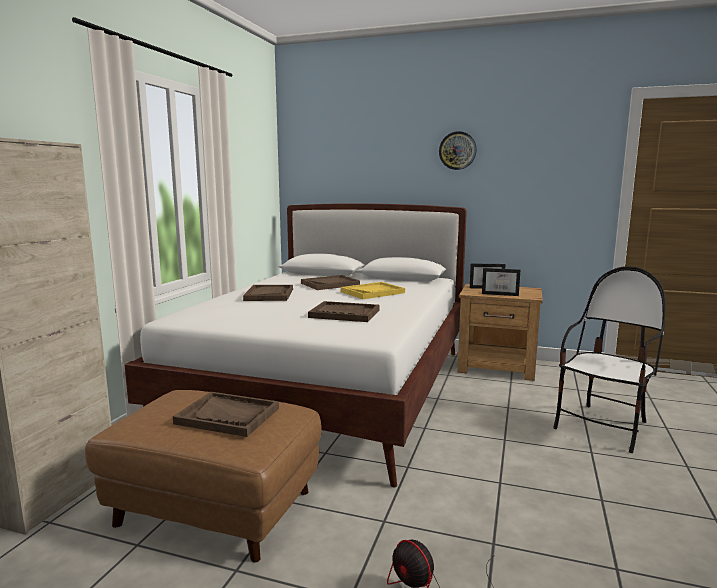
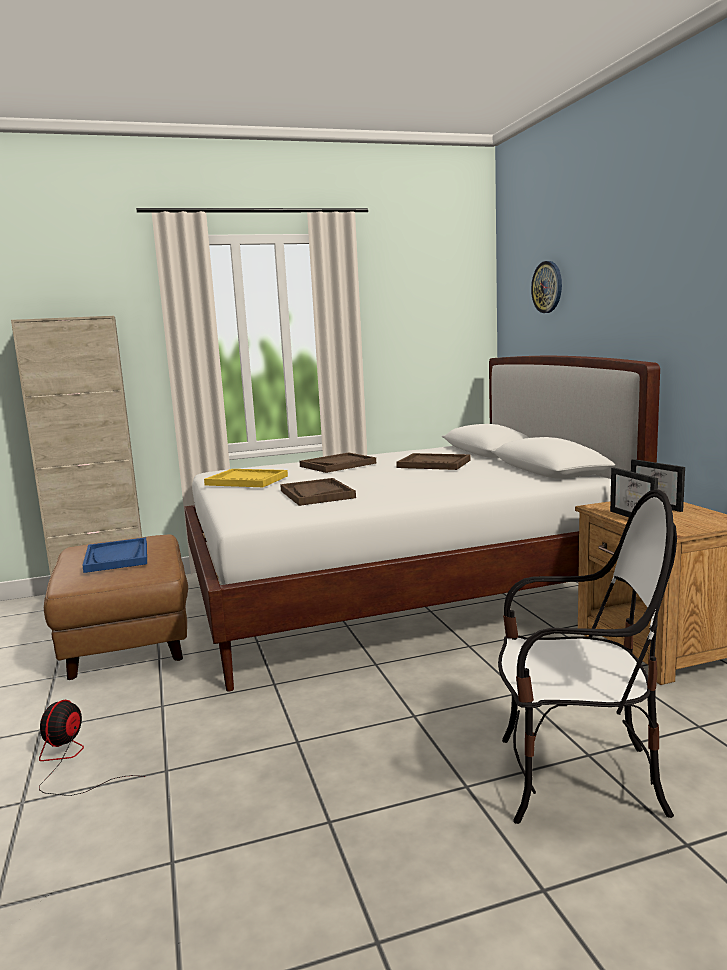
camera: 55 degrees right, 0 degrees up
brown tray [173,392,279,437] -> blue tray [82,537,147,573]
yellow tray [341,282,405,299] -> yellow tray moved to [204,469,288,487]
wall clock [439,131,477,170] -> wall clock moved to [531,261,562,313]

